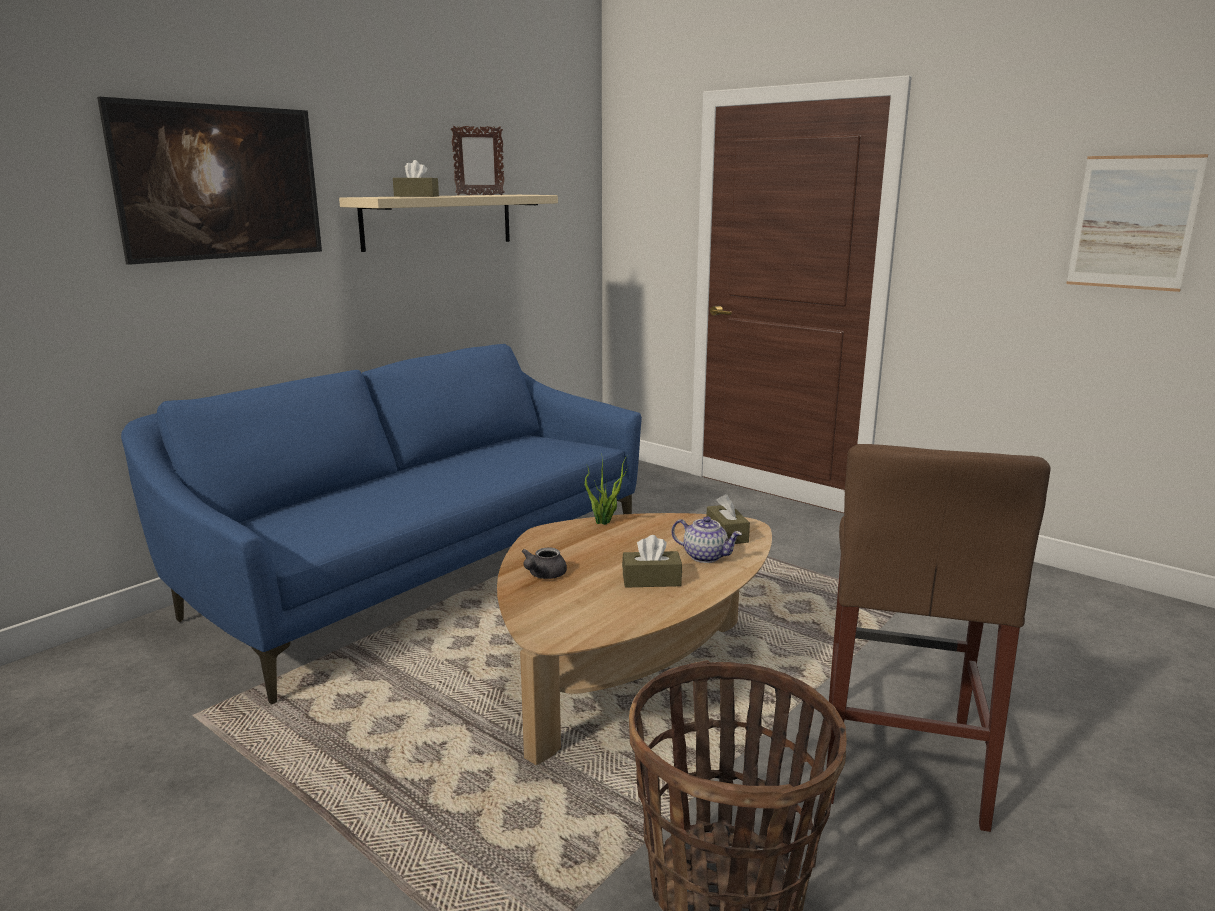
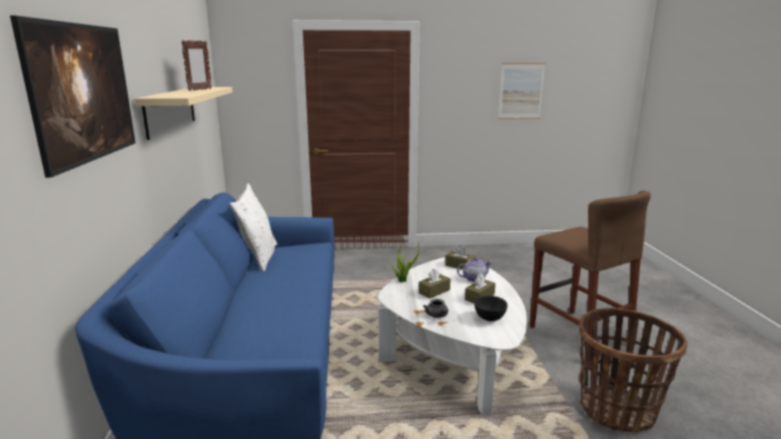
camera: 45 degrees left, 0 degrees up
brown tissue box [393,160,439,197] -> brown tissue box moved to [419,268,451,299]
brown coffee table [497,513,772,765] -> white coffee table [378,257,527,415]
none -> white pillow [229,184,277,272]
none -> black bowl [474,296,508,321]

